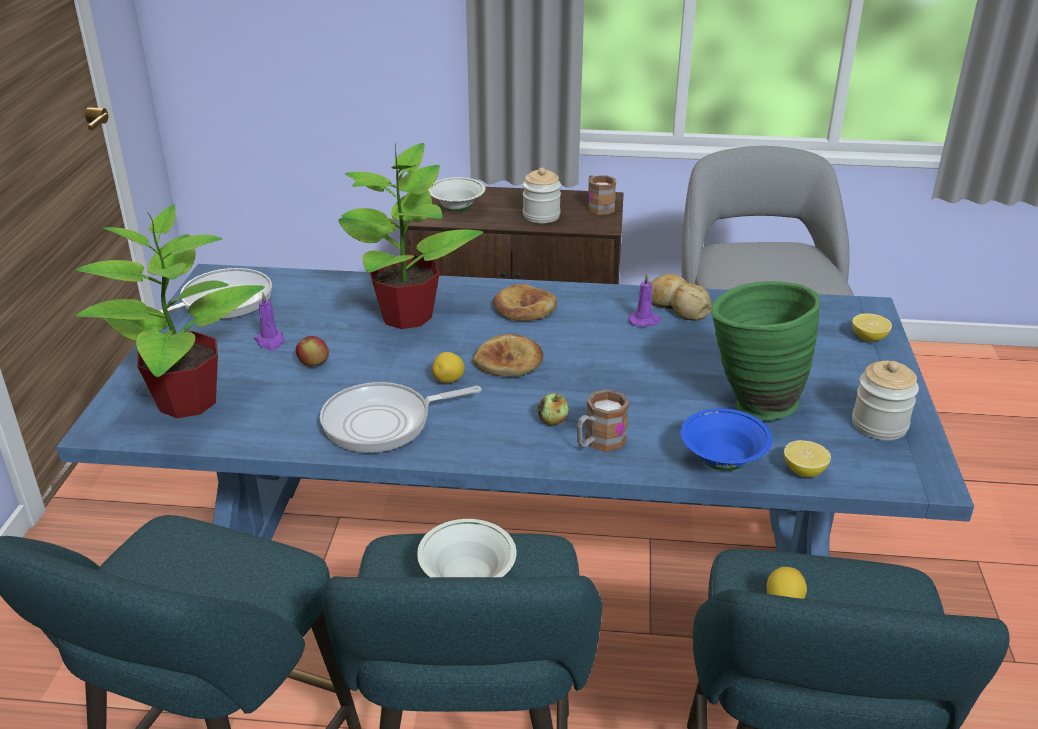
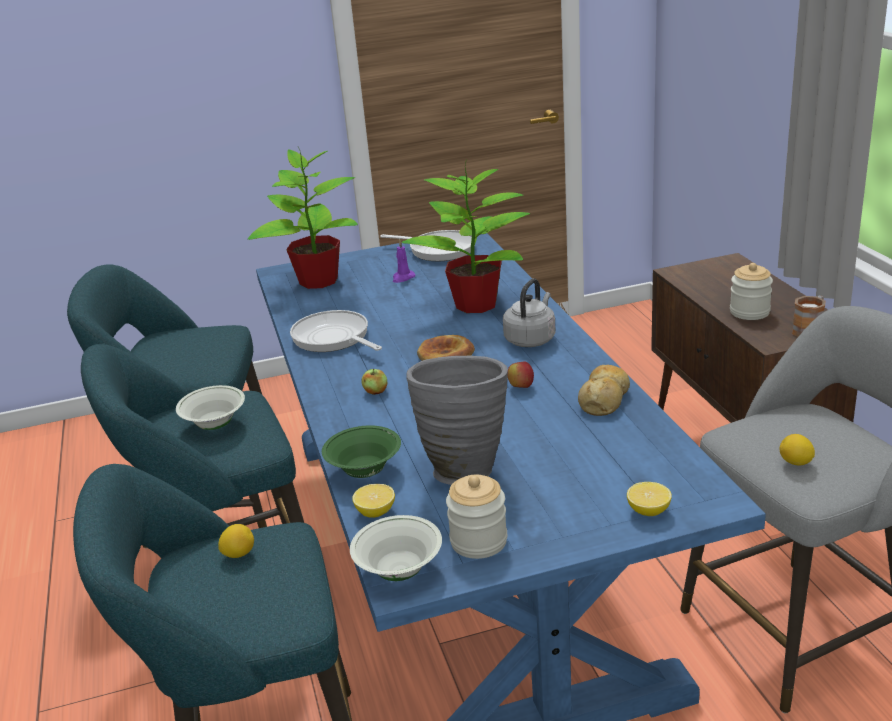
camera: 70 degrees right, 5 degrees down
apple [296,336,329,367] -> apple moved to [508,362,534,388]
white bowl [429,177,485,212] -> white bowl moved to [350,515,442,581]
lemon [432,352,465,383] -> lemon moved to [780,434,815,466]
bread [493,284,557,321] -> grey kettle [503,278,556,347]
mug [577,389,629,452] -> none
purple candle [628,273,661,327] -> none
blue bowl [681,408,773,471] -> green bowl [322,425,401,478]
green vase [711,281,820,420] -> grey vase [406,356,508,485]

